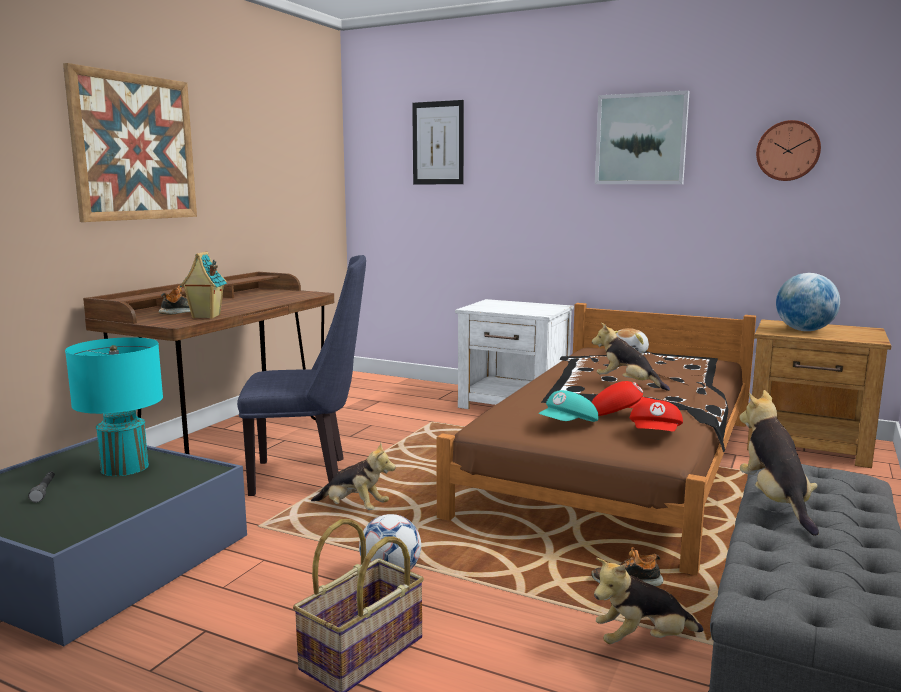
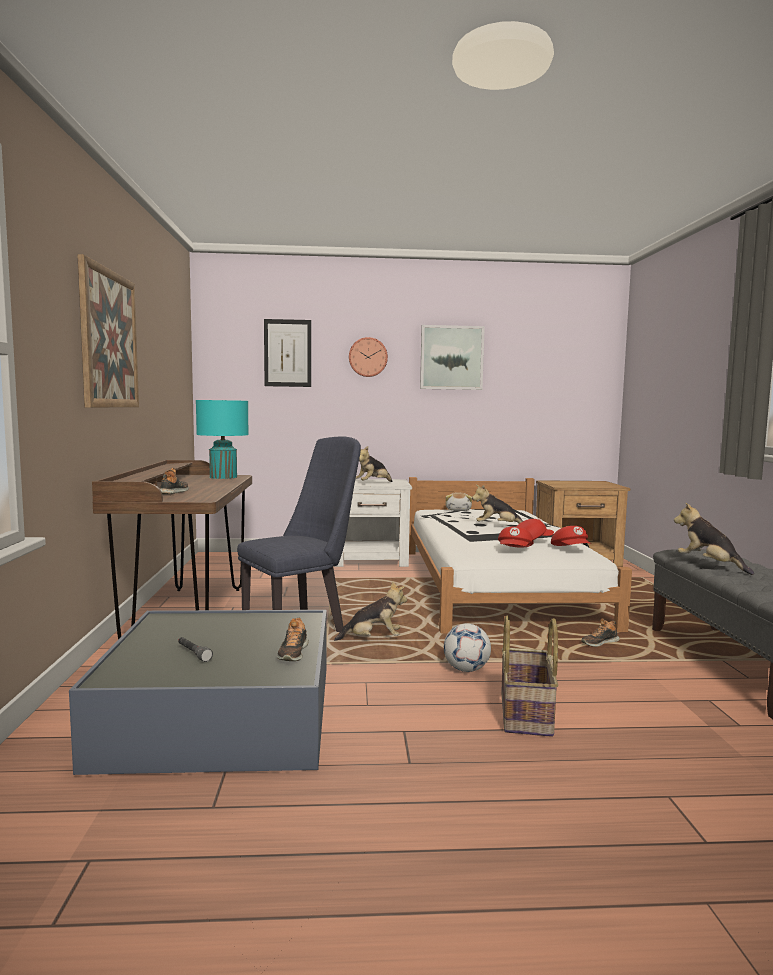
camera: 30 degrees left, 5 degrees down
turquoise table lamp [65,337,163,476] -> turquoise table lamp moved to [196,400,249,479]
toy house [180,251,227,319] -> none
brown bed [436,303,756,576] -> white bed [409,477,632,633]
turquoise cap [538,390,598,422] -> red cap [498,526,534,548]
plush toy [594,558,703,644] -> plush toy moved to [356,446,392,482]
wall clock [756,120,821,181] -> wall clock moved to [349,337,388,377]
globe [776,273,840,331] -> none
none -> shoe [277,618,309,661]

